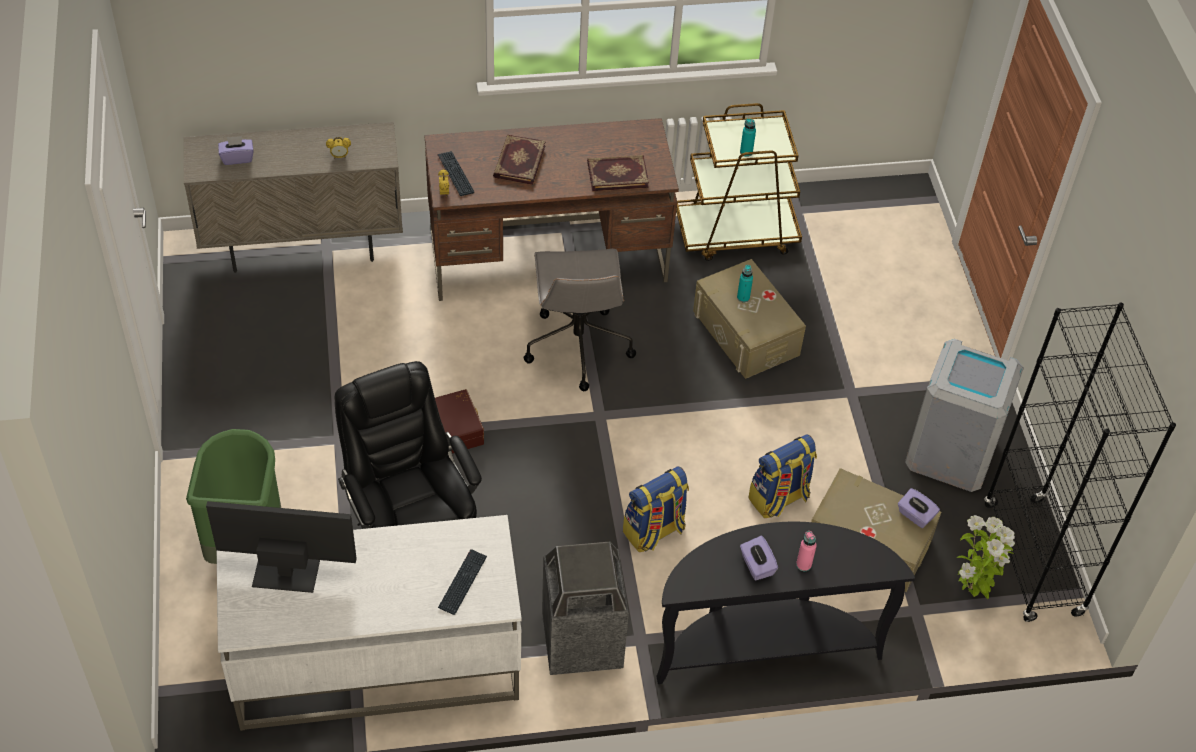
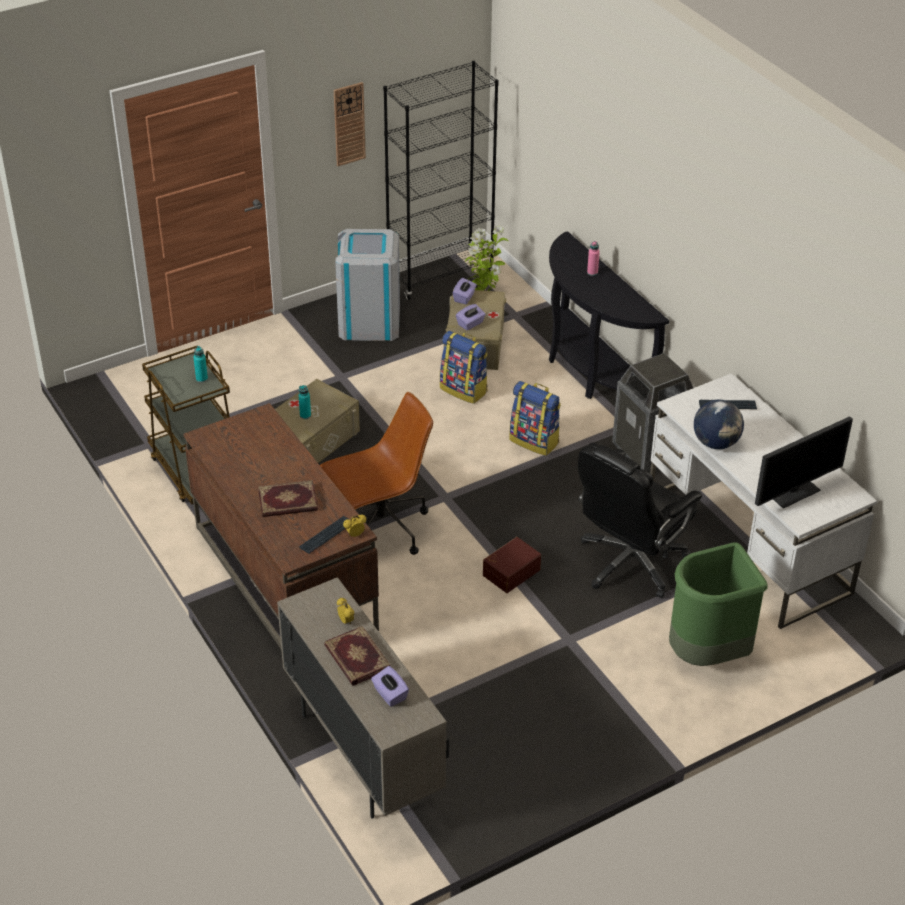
camera: 110 degrees left, 10 degrees down
monitor [206,501,357,593] -> monitor turned 105 degrees counterclockwise [755,416,853,508]
grey office chair [523,249,636,391] -> brown office chair [320,392,433,555]
book [587,155,649,191] -> book moved to [324,626,391,686]
purple tissue box [740,536,778,581] -> purple tissue box moved to [456,304,486,330]
none -> wall clock [334,82,366,166]
none -> globe [694,400,744,449]

